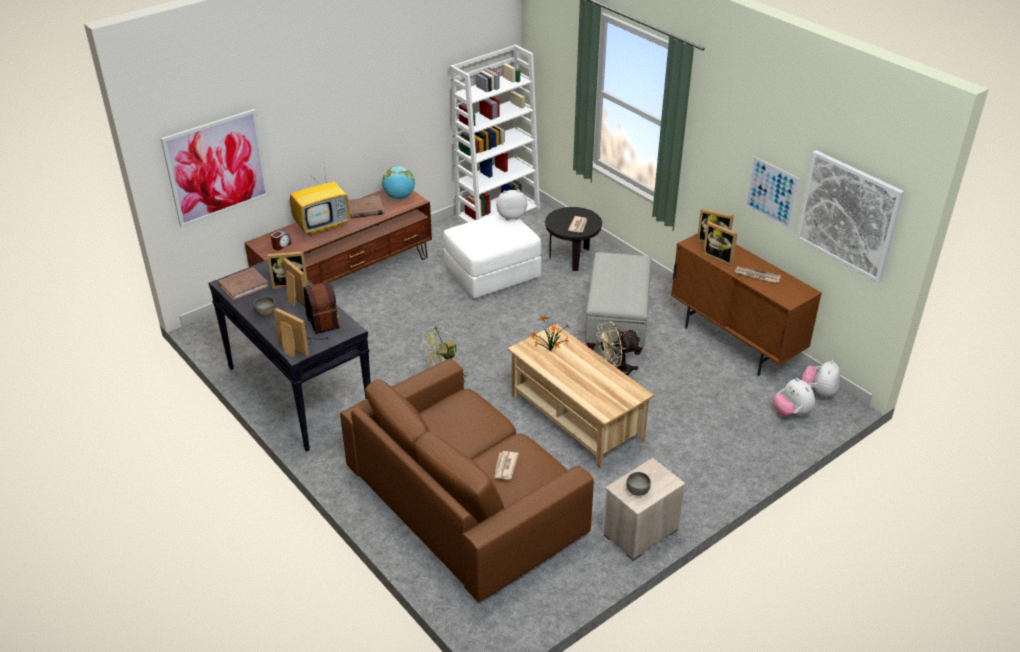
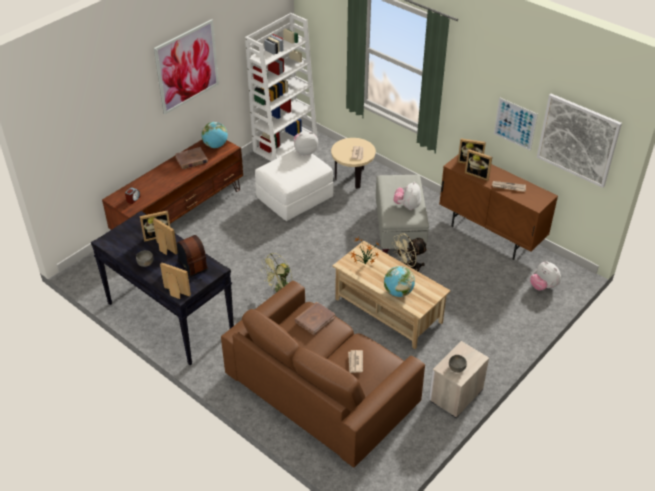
camera: 10 degrees left, 5 degrees up
picture [161,109,269,228] -> picture moved to [154,19,219,114]
brown book [218,268,269,301] -> brown book moved to [295,302,335,335]
television [290,166,350,236] -> none
black side table [545,207,602,271] -> beige side table [331,138,376,189]
plush toy [802,360,840,398] -> plush toy moved to [393,182,421,210]
none -> globe [384,266,415,297]

